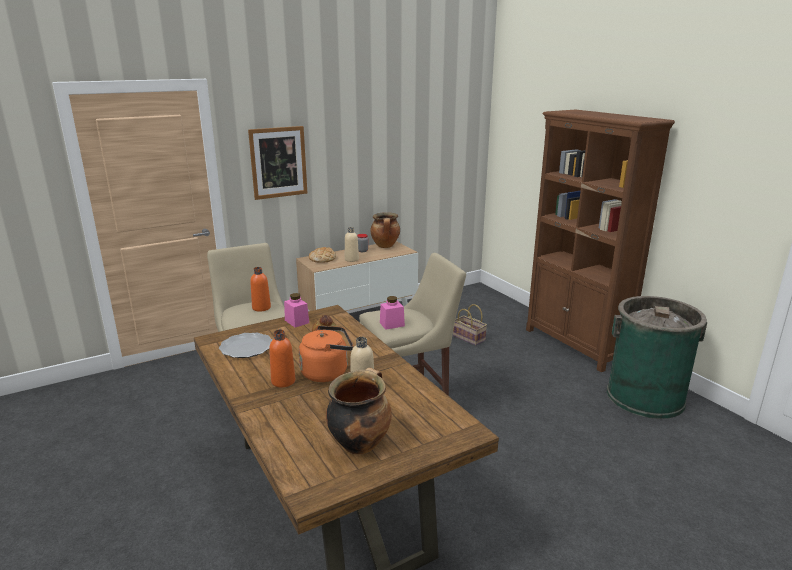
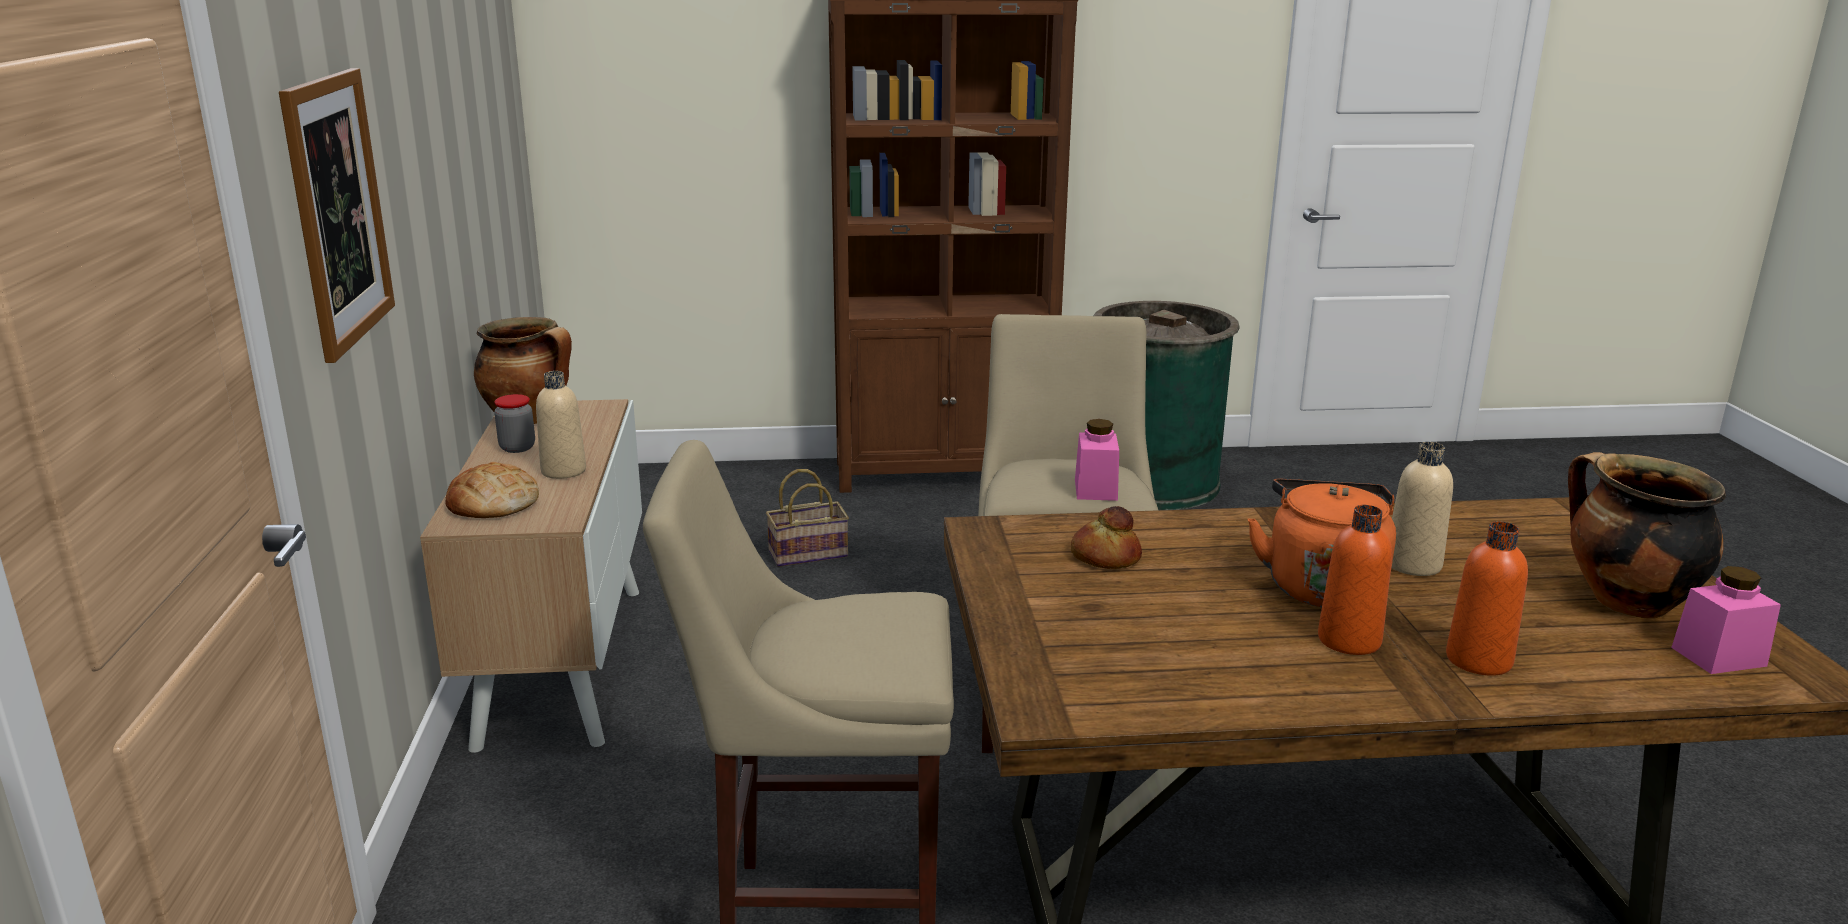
camera: 65 degrees left, 0 degrees up
plate [219,333,272,358] -> none
orange bottle [250,267,271,312] -> orange bottle moved to [1446,521,1528,676]
pink jar [284,293,309,327] -> pink jar moved to [1671,566,1781,674]

